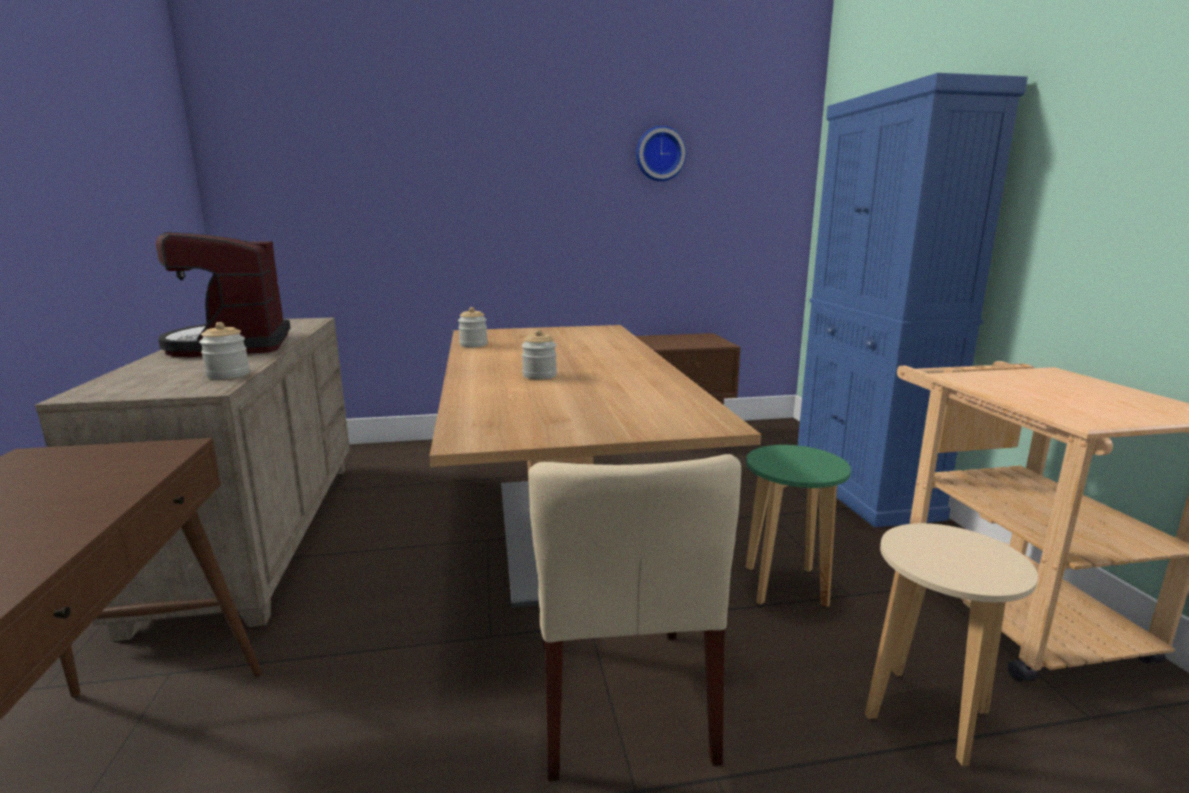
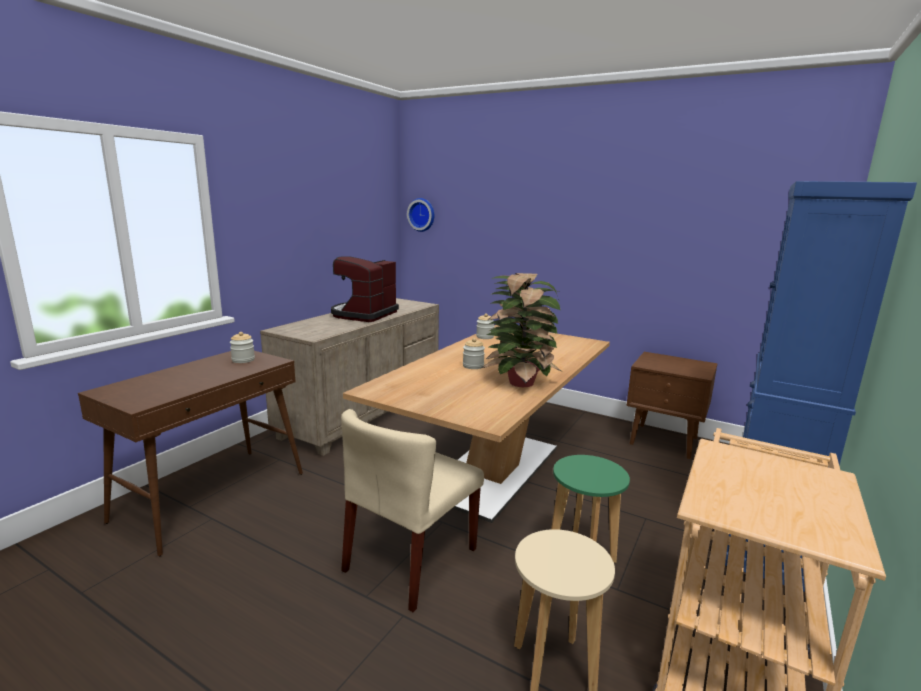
camera: 40 degrees right, 0 degrees up
jar [199,322,250,379] -> jar moved to [230,332,255,363]
wall clock [636,126,686,181] -> wall clock moved to [407,198,434,232]
none -> potted plant [482,273,561,387]

